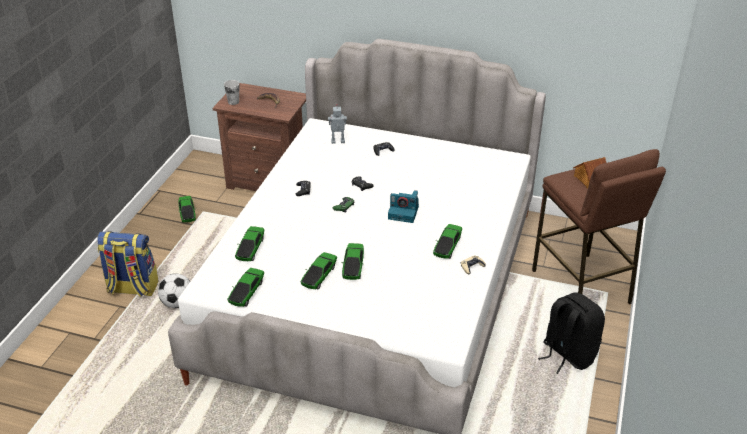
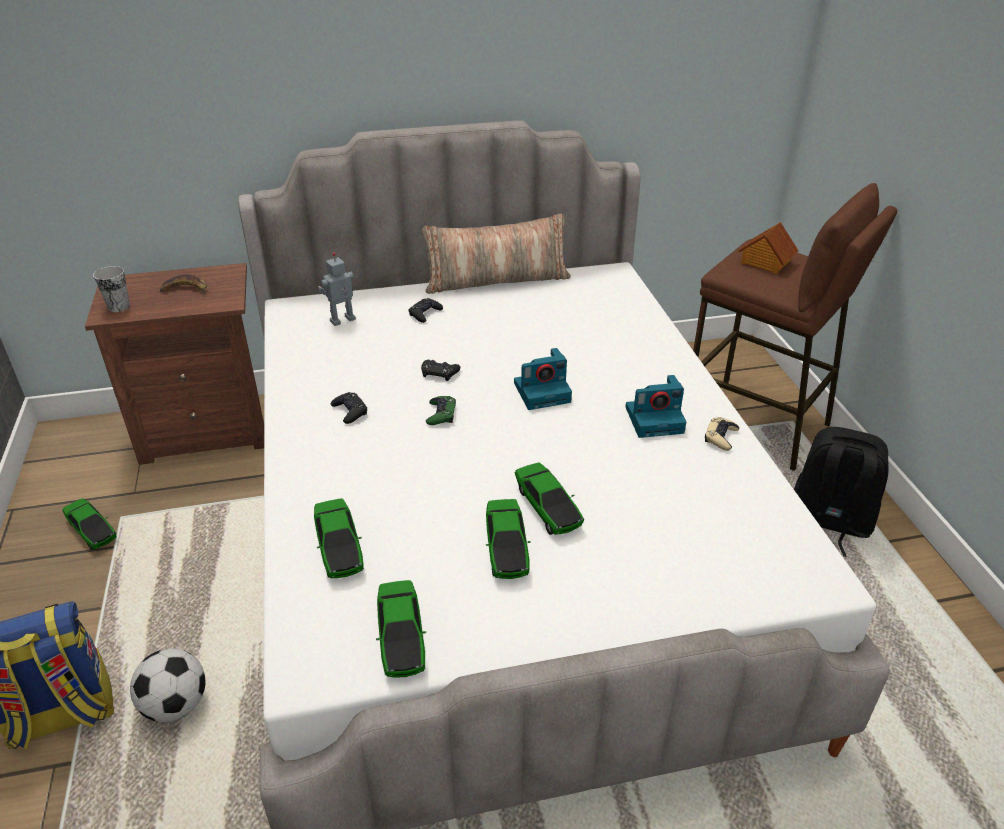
camera: 30 degrees left, 0 degrees up
toy car [433,224,462,259] -> camera [626,375,686,438]
none -> pillow [422,213,571,294]

